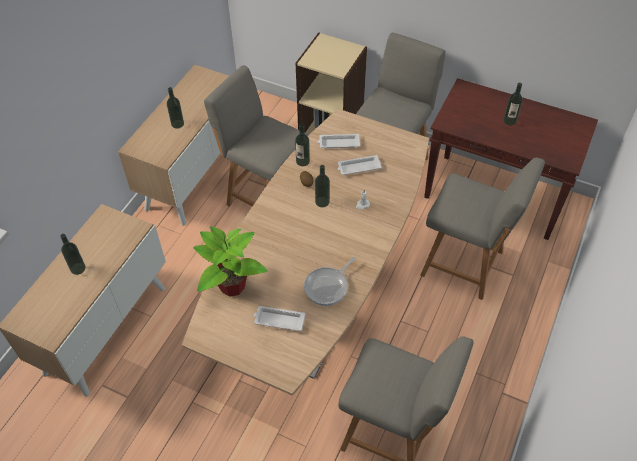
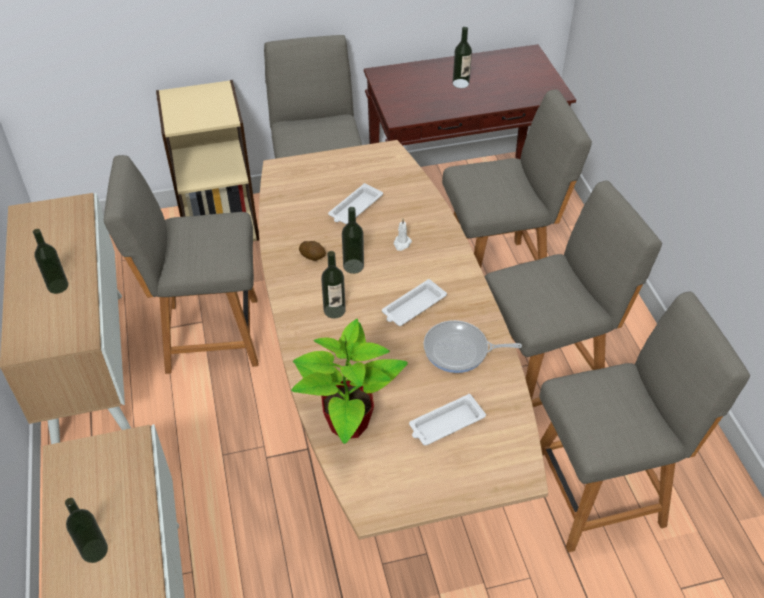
camera: 40 degrees left, 5 degrees down
bottle [295,124,310,166] -> bottle moved to [321,251,346,319]
frying pan [304,257,356,306] -> frying pan turned 90 degrees clockwise [423,320,522,373]
white tray [318,134,360,148] -> white tray moved to [382,279,447,326]
none -> grey chair [484,181,662,407]

